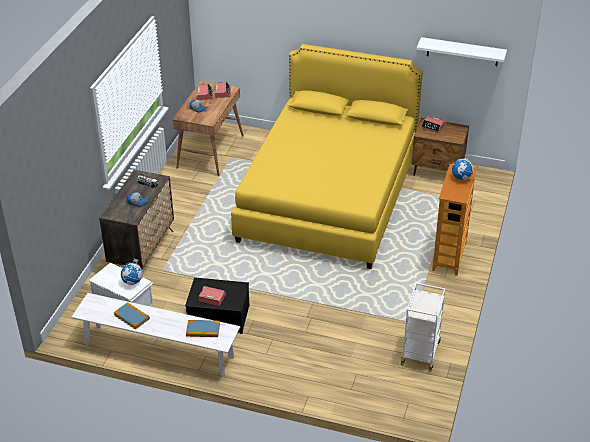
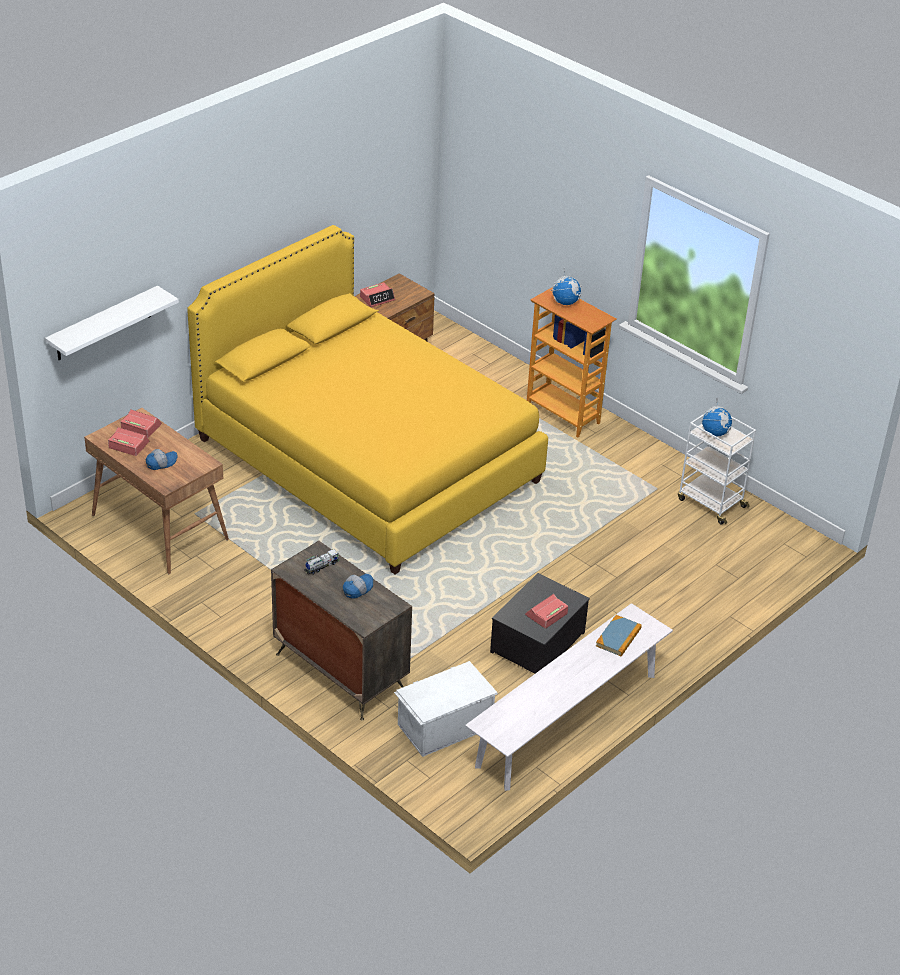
camera: 65 degrees left, 0 degrees up
book [114,302,150,330] -> none
globe [121,259,144,285] -> globe moved to [700,397,733,436]
white shelf [417,37,507,66] -> white shelf moved to [45,286,179,360]

